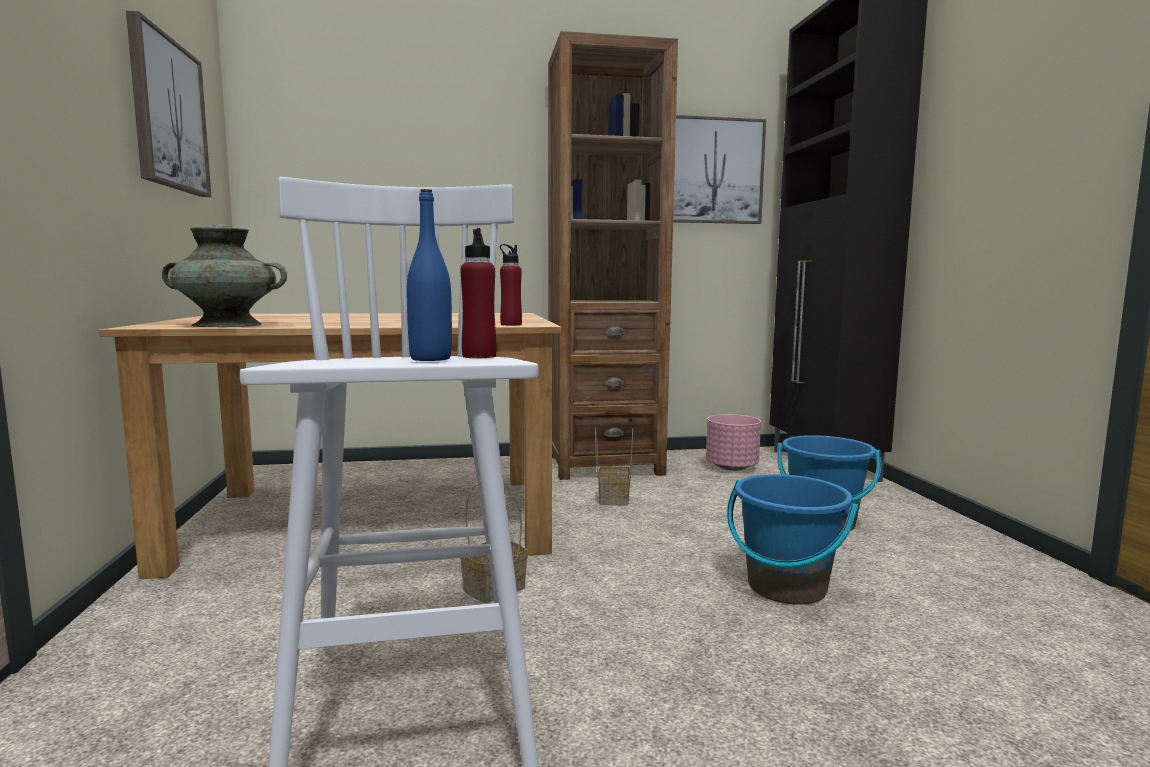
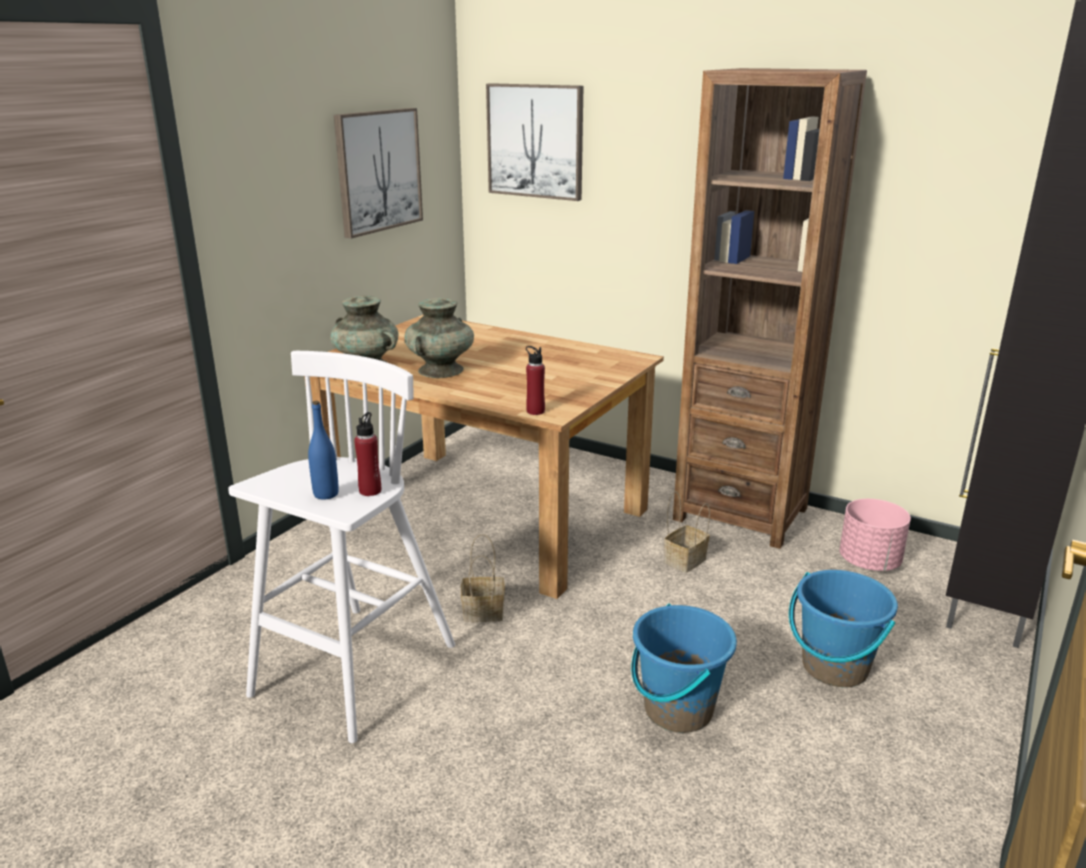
camera: 40 degrees right, 15 degrees up
picture [673,115,766,224] -> picture moved to [486,83,583,201]
none -> turquoise vase [404,298,474,378]

